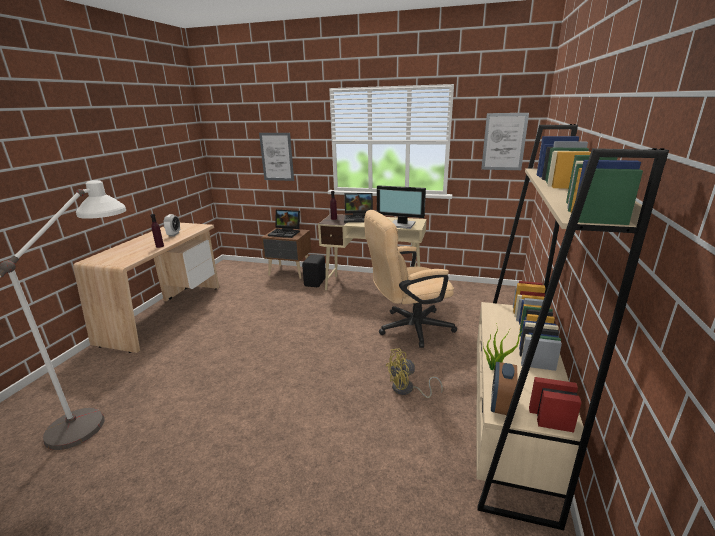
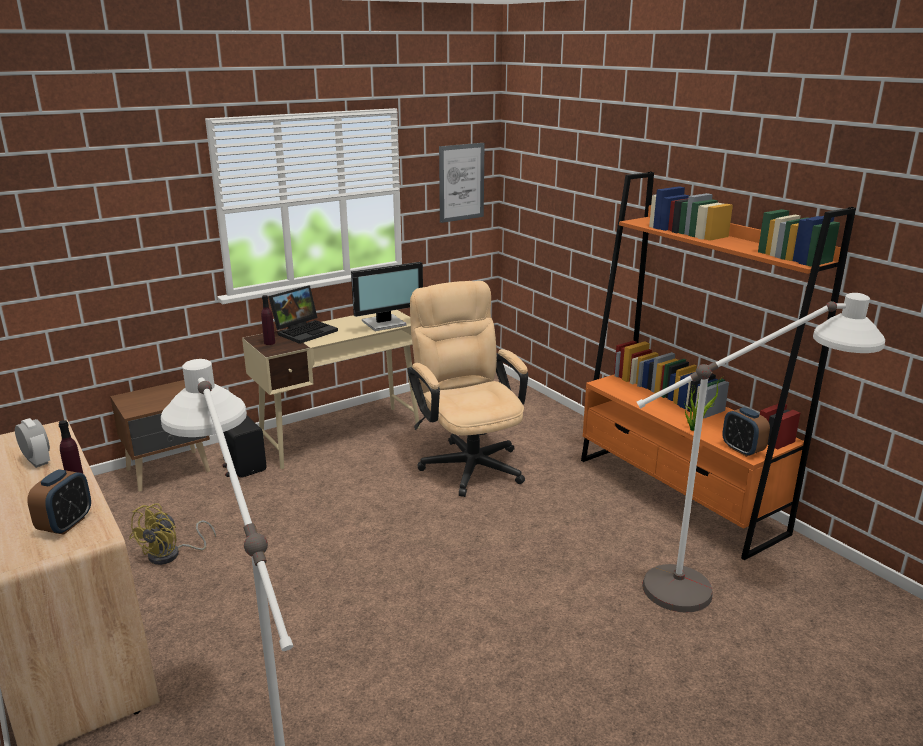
camera: 50 degrees left, 0 degrees up
picture [259,133,294,181] -> none
laptop [268,210,300,238] -> none
beige office chair [364,210,457,348] -> beige office chair turned 135 degrees clockwise [407,281,528,497]
yellow fan [386,348,443,398] -> yellow fan moved to [129,503,216,565]
beige bookcase [477,124,669,530] -> orange bookcase [581,171,856,560]
none -> alarm clock [27,469,91,535]
none -> white floor lamp [637,293,885,613]

